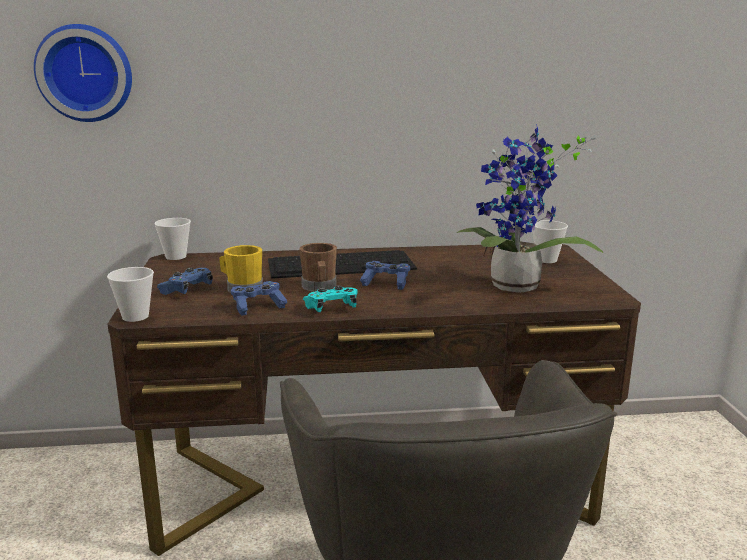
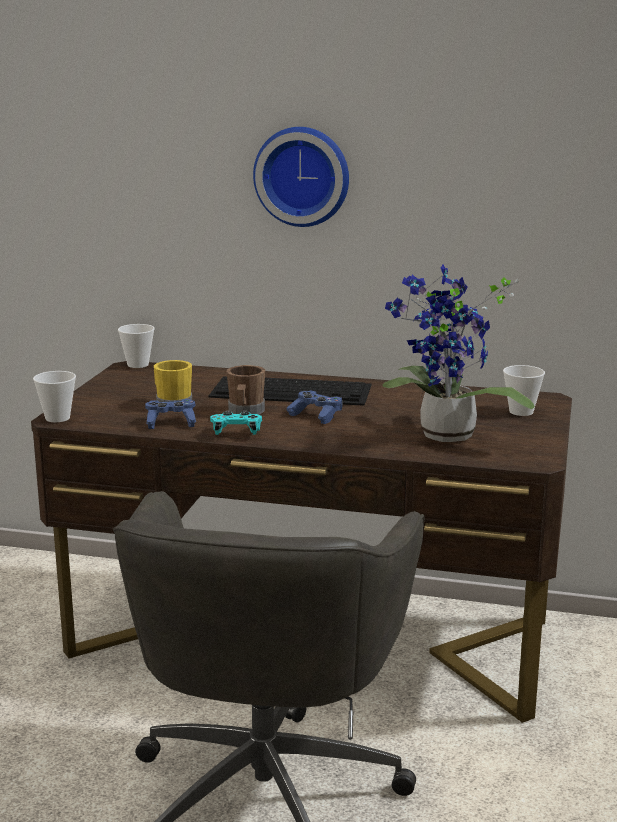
camera: 20 degrees right, 0 degrees up
wall clock [34,24,132,122] -> wall clock moved to [253,127,349,227]
blue game controller [157,268,213,295] -> none

